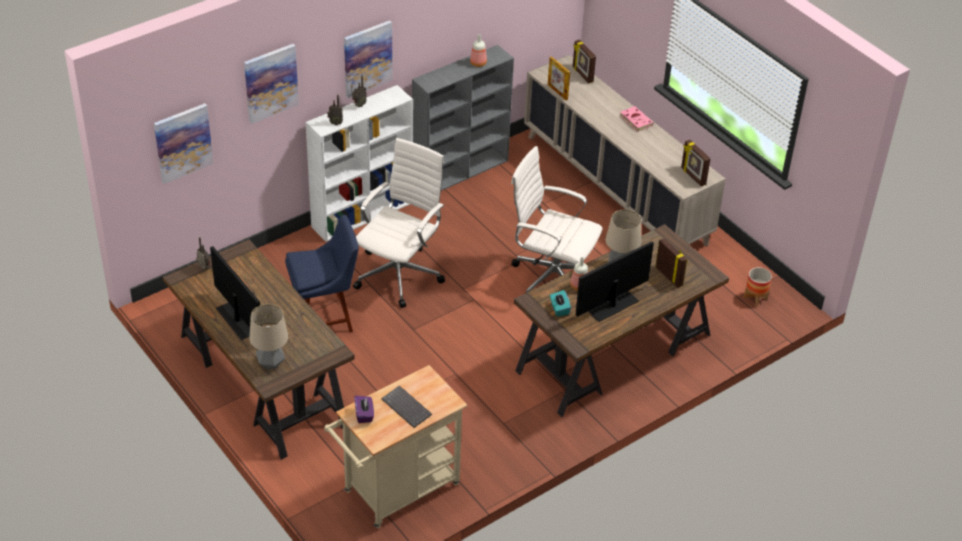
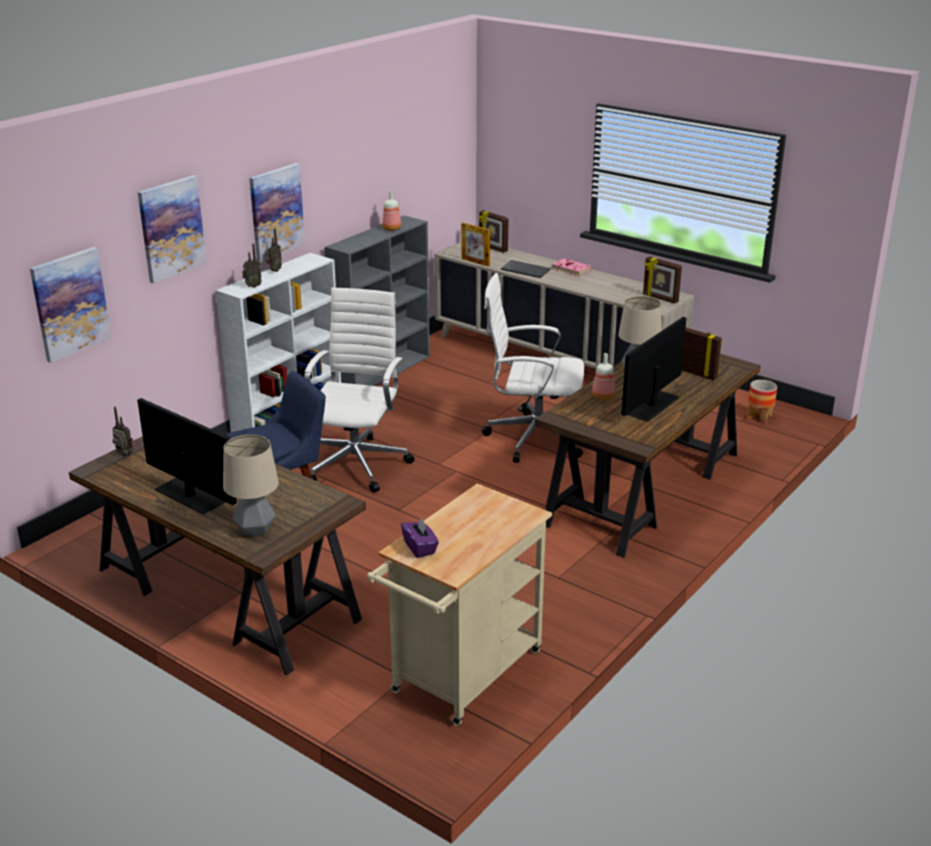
camera: 15 degrees left, 15 degrees down
keyboard [381,385,432,428] -> keyboard moved to [501,260,550,278]
turquoise tissue box [550,290,571,316] -> none

